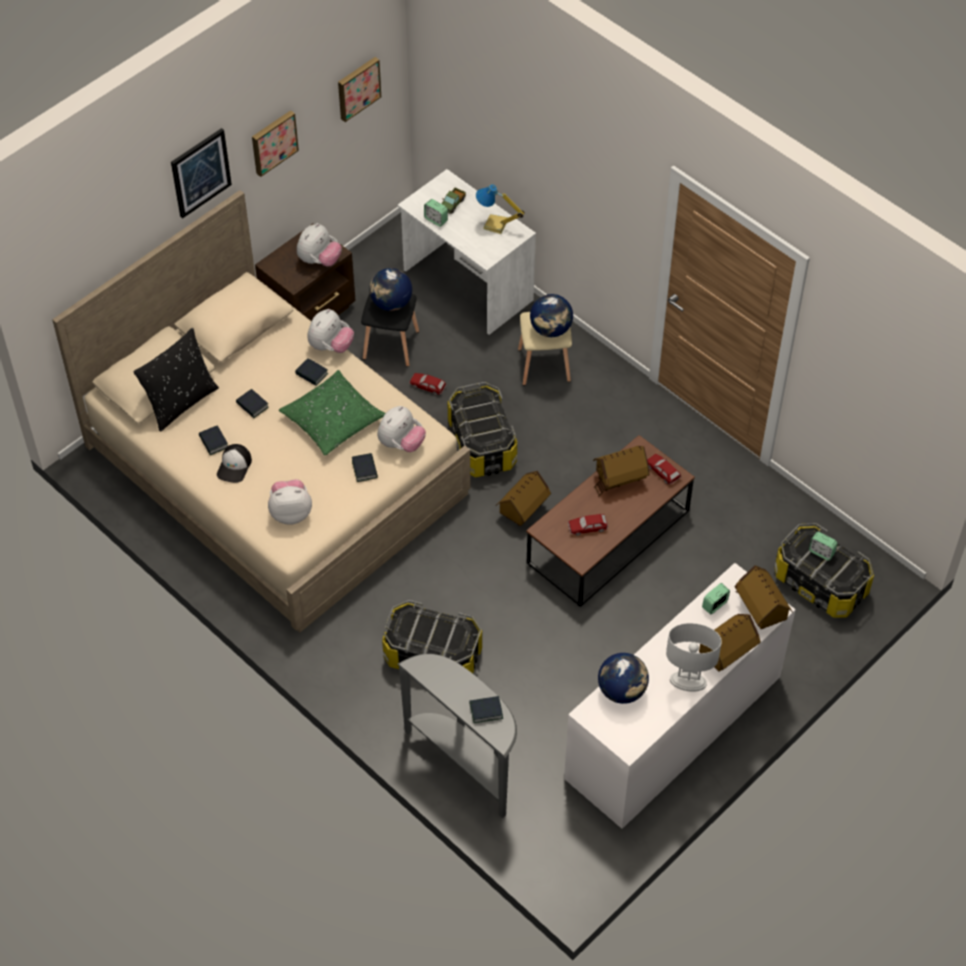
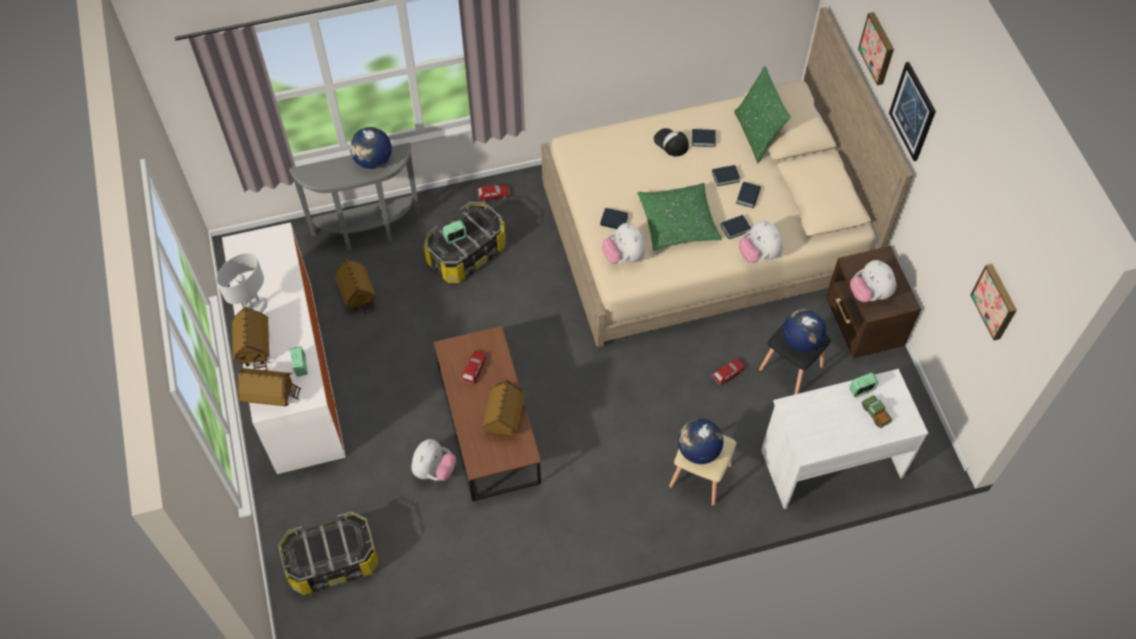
camera: 120 degrees right, 5 degrees up
black pillow [133,328,219,432] -> green pillow [734,66,791,163]
picture [252,110,299,177] -> picture moved to [858,12,894,85]
plush toy [268,479,312,525] -> plush toy moved to [412,439,456,481]
storage box [447,382,517,477] -> none
book [469,696,503,723] -> book moved to [736,182,761,208]
table lamp [476,184,525,234] -> none
toy house [497,471,551,526] -> toy house moved to [334,259,376,315]
globe [598,653,649,704] -> globe moved to [350,127,392,169]
toy car [647,454,682,485] -> toy car moved to [477,185,510,202]
alarm clock [809,532,838,561] -> alarm clock moved to [443,220,466,244]

